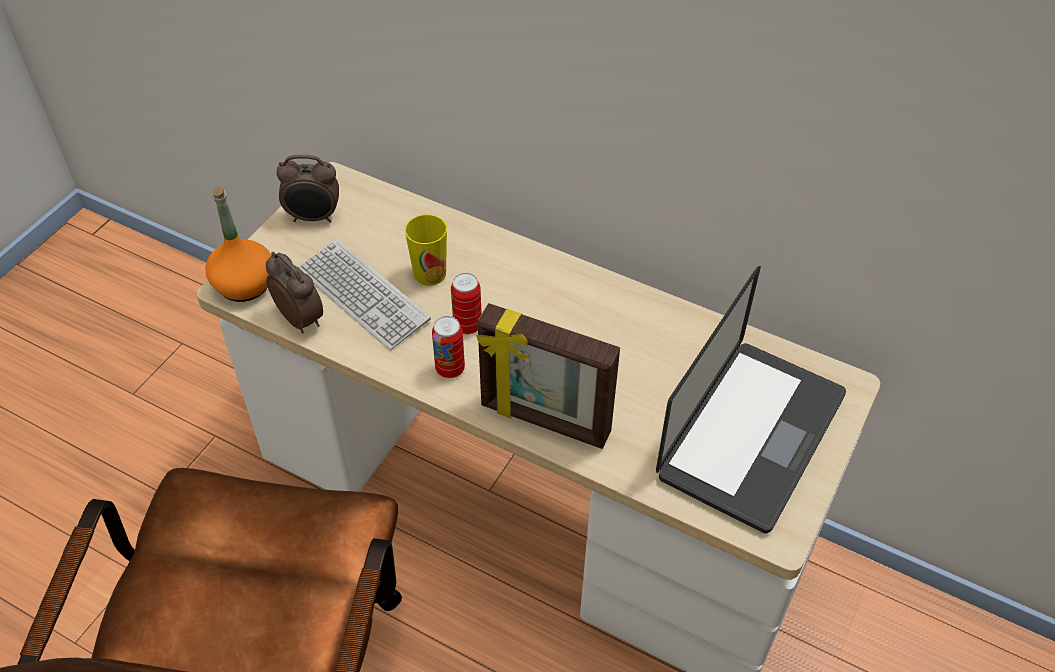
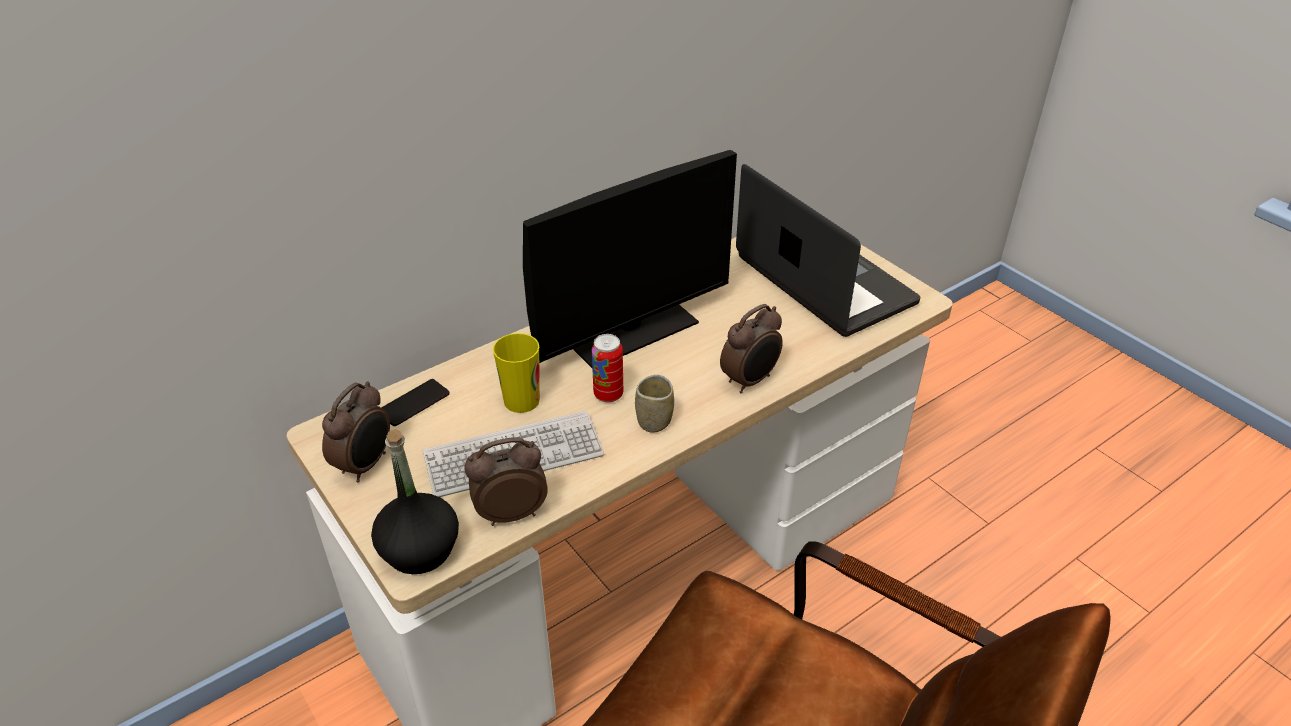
camera: 65 degrees left, 10 degrees down
orange bottle [205,187,272,302] -> black bottle [371,429,459,574]
can [432,316,465,378] -> cup [635,375,674,433]
picture frame [476,303,620,449] -> alarm clock [720,304,783,393]
none -> phone [381,379,449,426]
none -> monitor [523,150,737,368]

